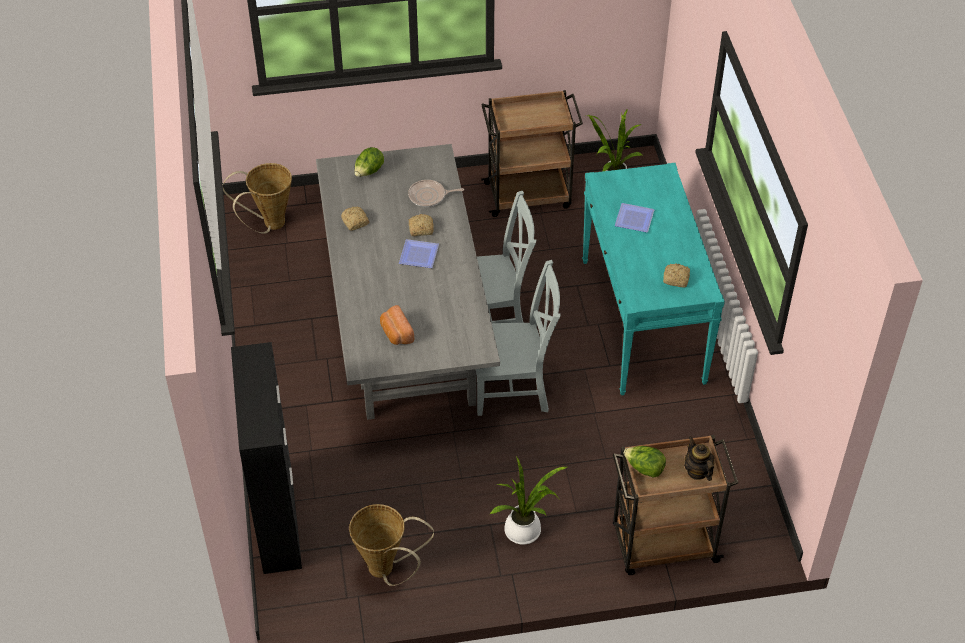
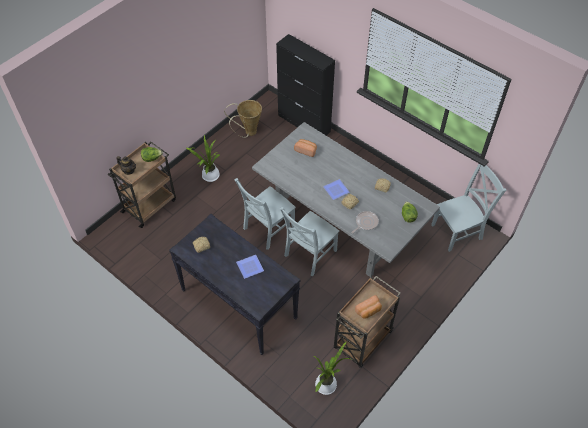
camera: 140 degrees right, 5 degrees up
basket [223,163,292,234] -> grey chair [431,164,506,252]
turquoise console table [582,163,725,395] -> black console table [169,214,300,355]
none -> bread [355,295,382,319]

